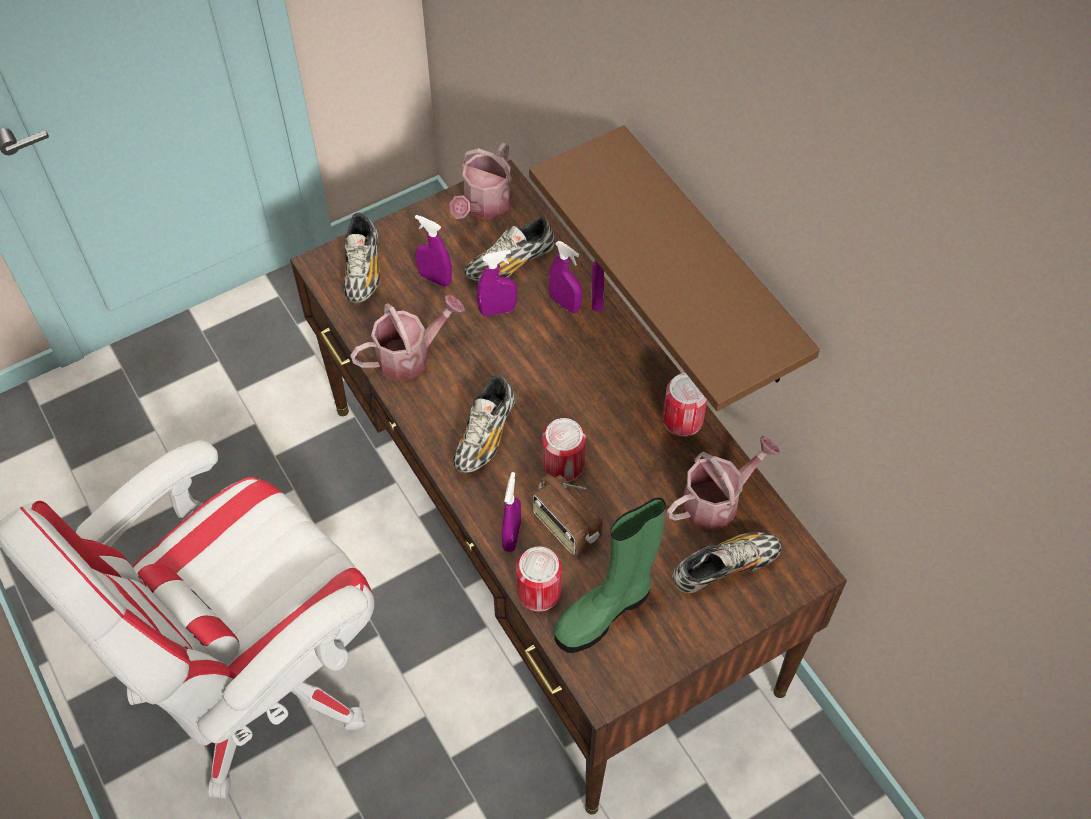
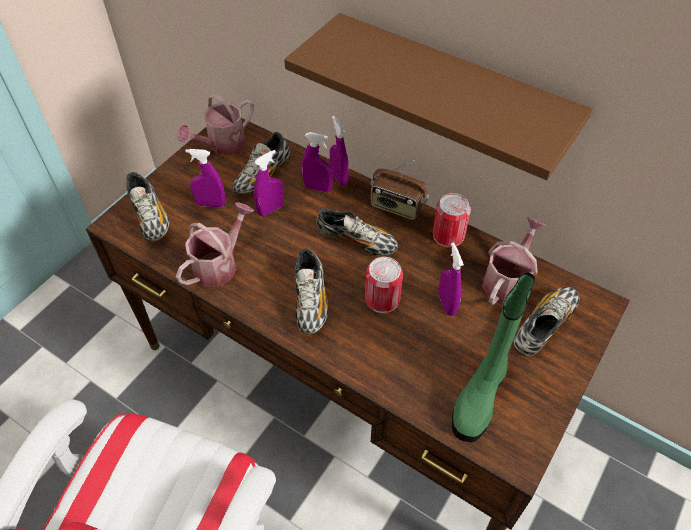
camera: 25 degrees left, 5 degrees down
watering can [449,143,512,219] -> watering can turned 45 degrees clockwise [177,94,254,155]
purple spray bottle [502,472,521,552] -> purple spray bottle moved to [438,242,464,316]
can [516,547,562,611] -> none
radio [533,475,603,555] -> radio moved to [371,160,429,220]
none -> shoe [316,208,398,256]

